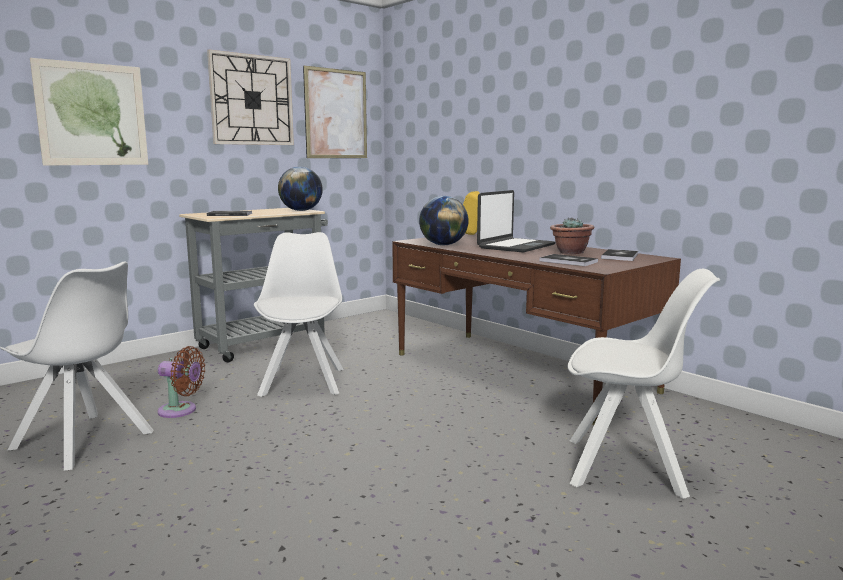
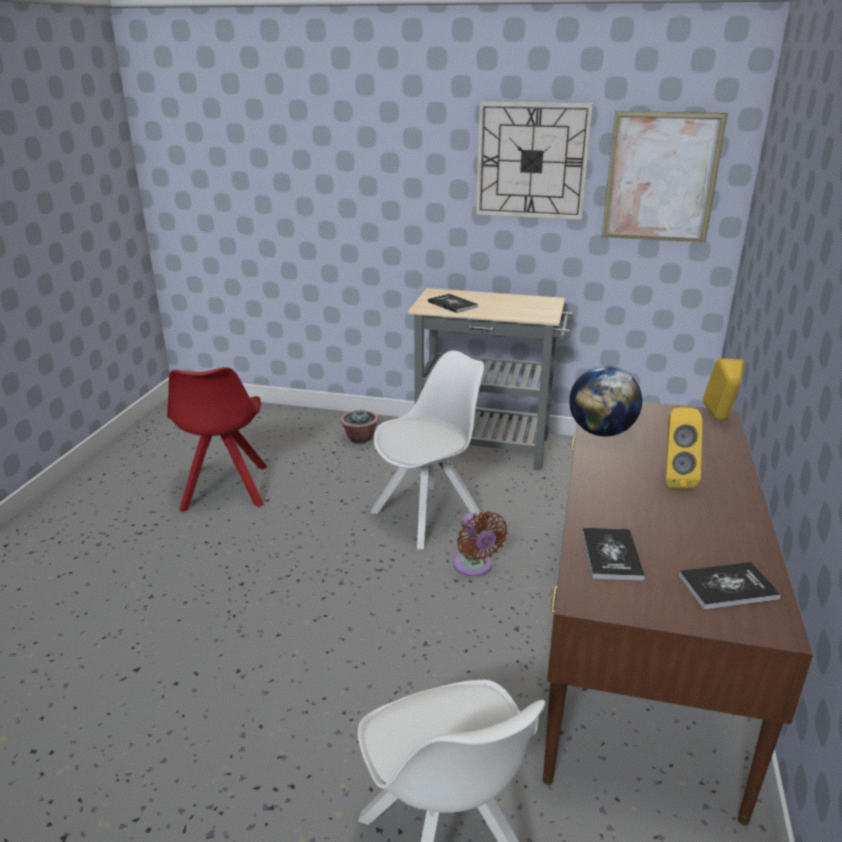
camera: 55 degrees right, 15 degrees up
white chair [0,261,153,471] -> red chair [167,367,267,512]
picture [30,58,148,165] -> none
brown fan [157,346,205,418] -> brown fan moved to [453,511,507,577]
globe [278,167,323,211] -> none
laptop [477,190,556,253] -> yellow speaker [666,407,702,489]
potted plant [550,218,594,254] -> potted plant moved to [340,409,379,444]

